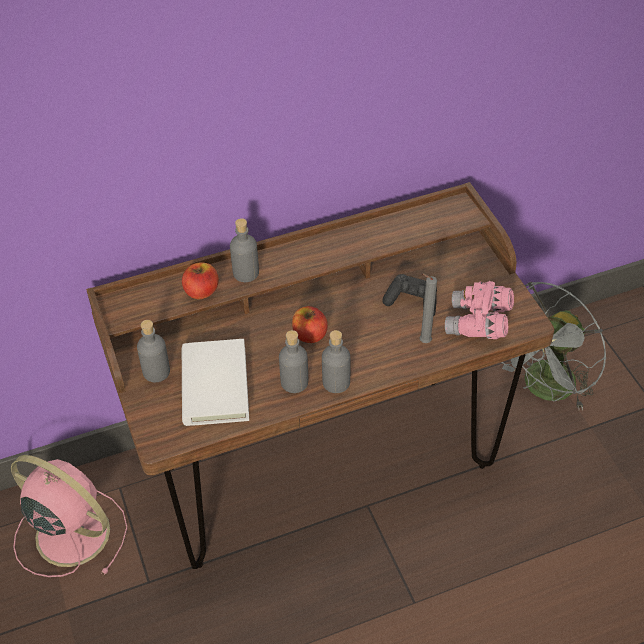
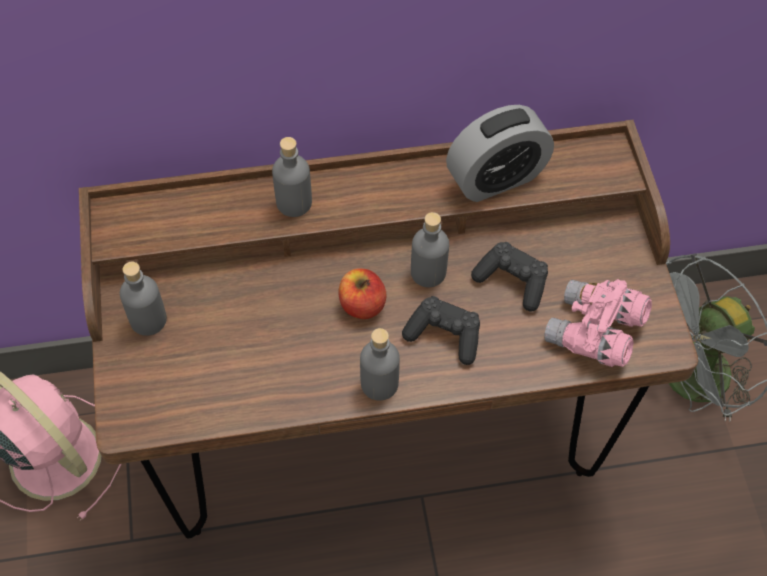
camera: 10 degrees right, 10 degrees up
apple [182,262,219,299] -> none
white book [182,339,249,426] -> none
grey bottle [279,330,308,393] -> grey bottle moved to [411,212,449,287]
grey candle [419,273,437,343] -> none
none -> black game controller [402,296,480,365]
none -> alarm clock [446,105,554,202]

